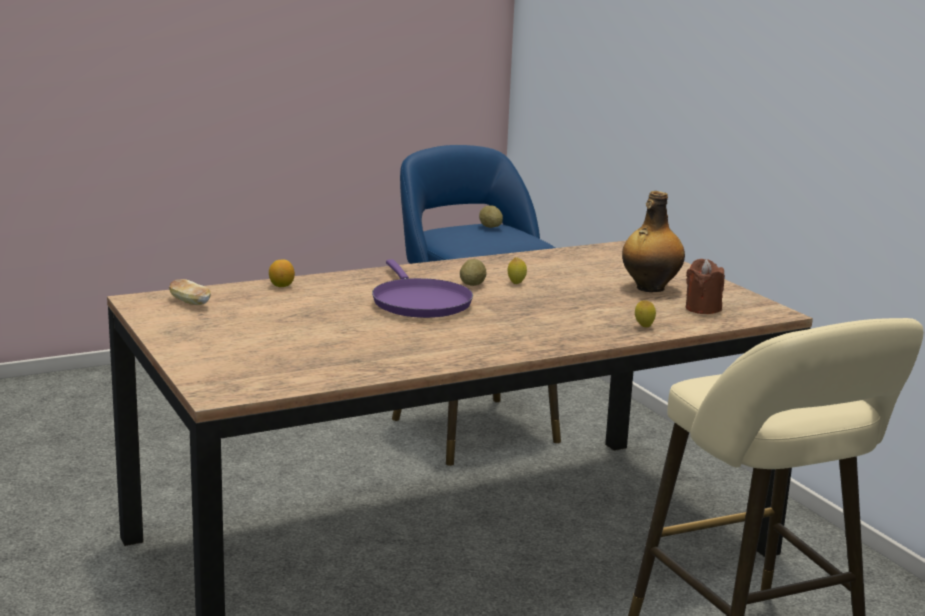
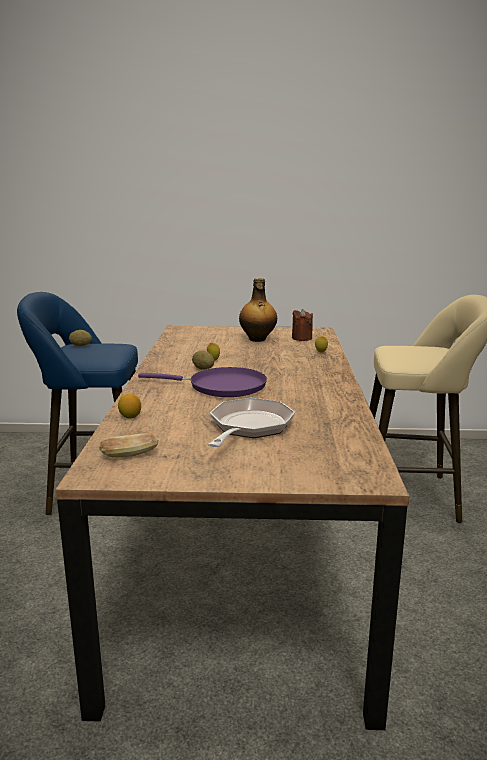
camera: 60 degrees left, 0 degrees up
none -> frying pan [208,398,295,447]

